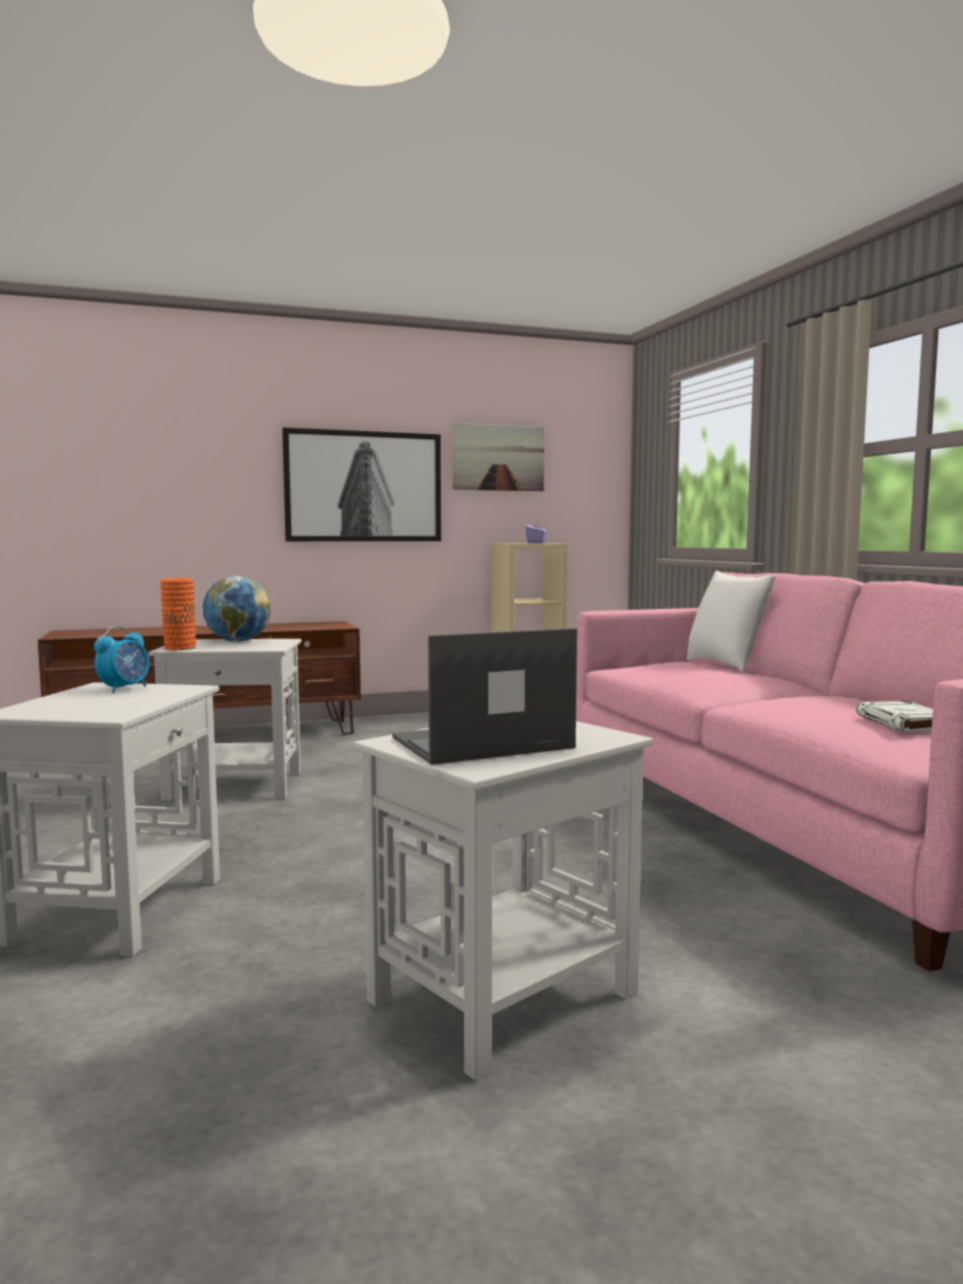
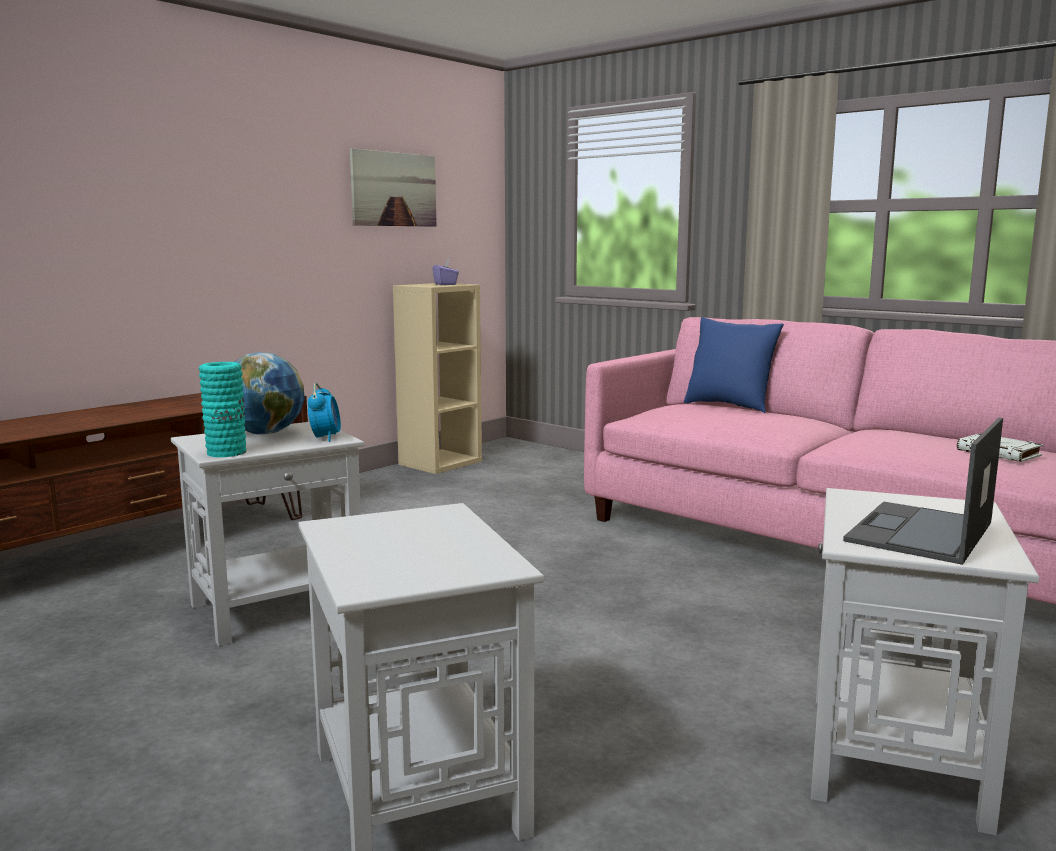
camera: 30 degrees left, 5 degrees up
alarm clock [94,625,150,693] -> alarm clock moved to [307,383,341,442]
orange vase [160,578,196,650] -> turquoise vase [199,362,246,457]
picture [282,427,441,541] -> none
white pillow [687,571,775,672] -> blue pillow [684,317,784,413]

